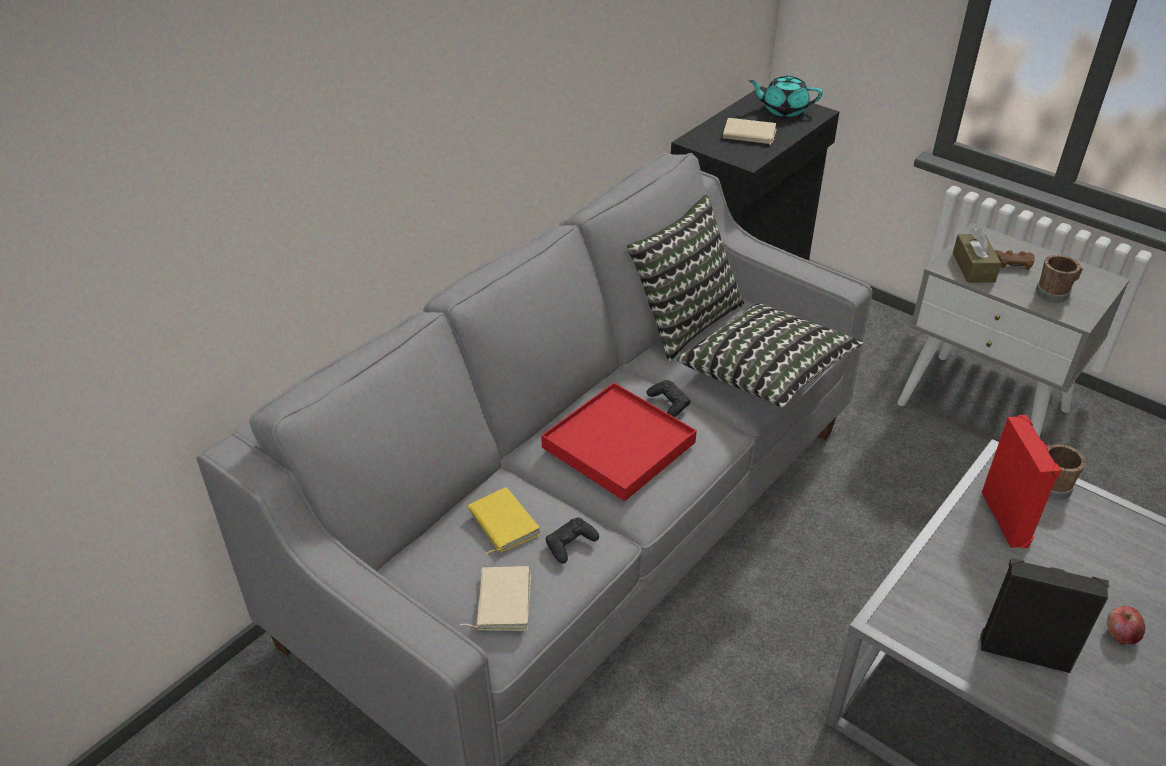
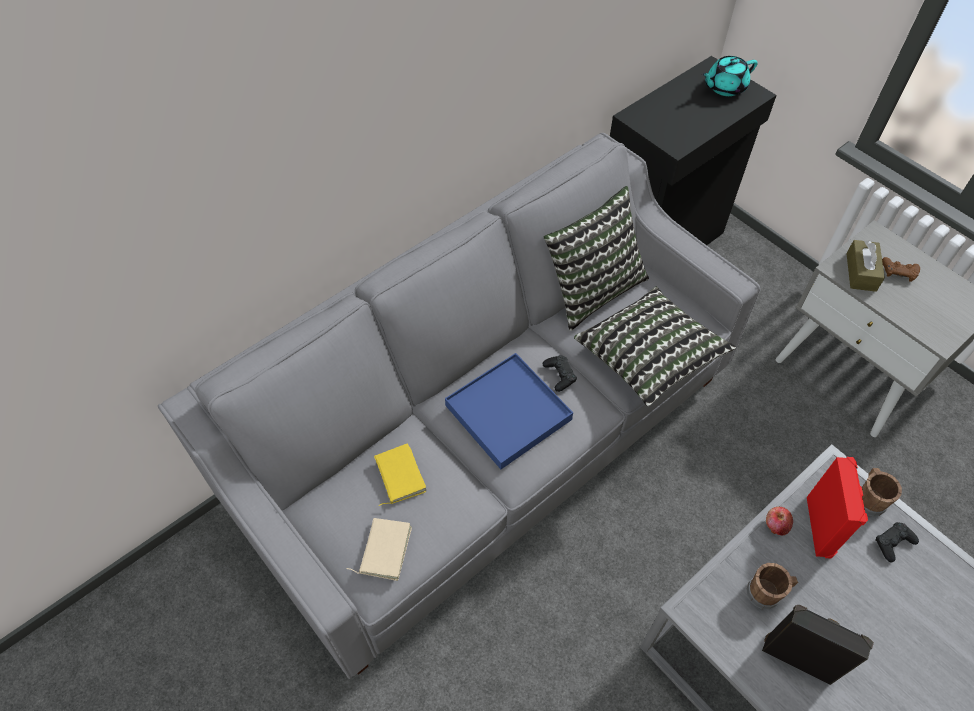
camera: 10 degrees right, 15 degrees up
red tray [541,383,697,501] -> blue tray [445,353,573,469]
black game controller [546,517,599,564] -> black game controller moved to [875,522,919,562]
beige book [723,118,777,146] -> none
turquoise teapot [749,75,823,117] -> turquoise teapot turned 45 degrees counterclockwise [702,56,758,96]
brown mug [1036,255,1083,303] -> brown mug moved to [746,563,798,609]
apple [1107,606,1145,645] -> apple moved to [766,507,793,535]

